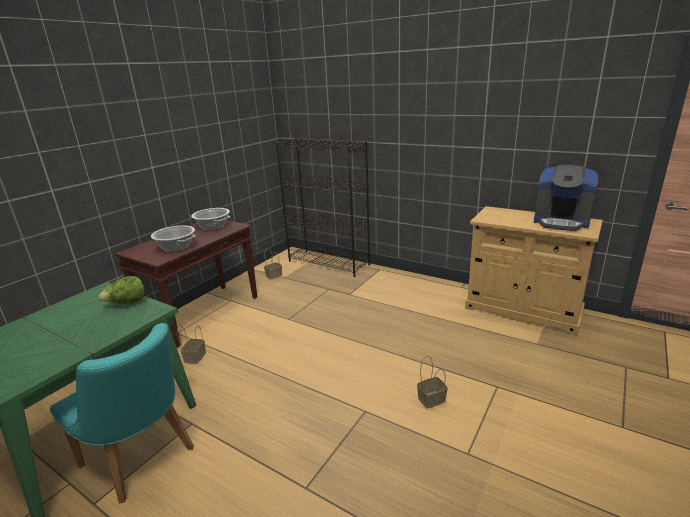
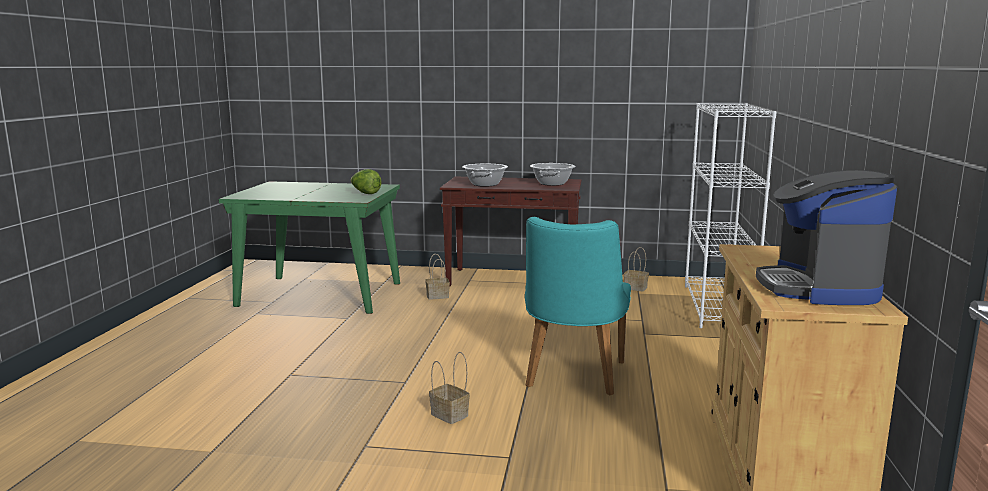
camera: 65 degrees right, 10 degrees down
turquoise chair [50,323,194,503] -> turquoise chair moved to [525,217,631,395]
black bookcase [276,138,370,277] -> white bookcase [685,103,777,328]

